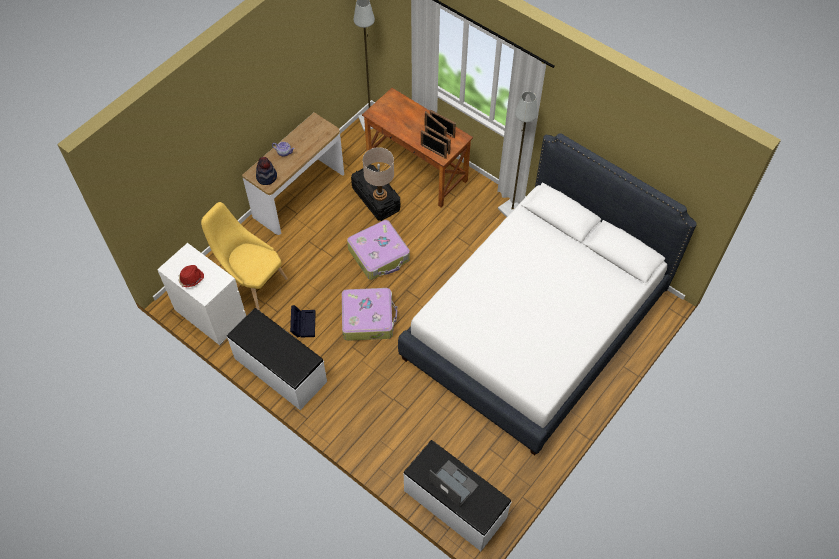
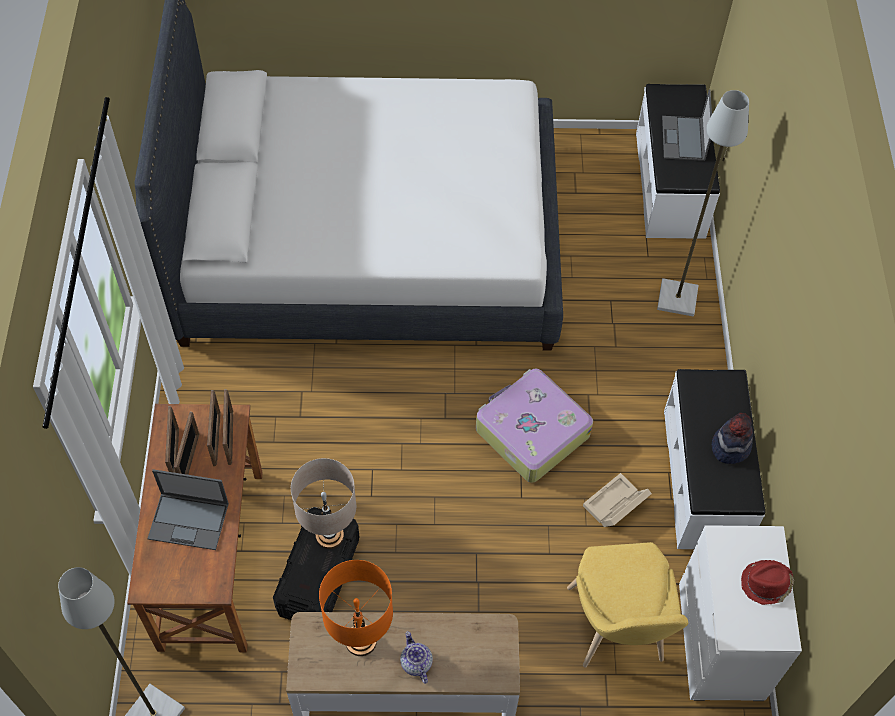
camera: 130 degrees left, 0 degrees up
hat [256,157,277,185] -> hat moved to [712,413,753,464]
black storage box [290,305,316,338] -> beige storage box [583,473,652,527]
suitcase [347,220,410,280] -> none
grey floor lamp [498,91,538,217] -> grey floor lamp moved to [657,90,749,316]
none -> laptop [147,469,229,550]
none -> orange table lamp [319,560,393,656]

